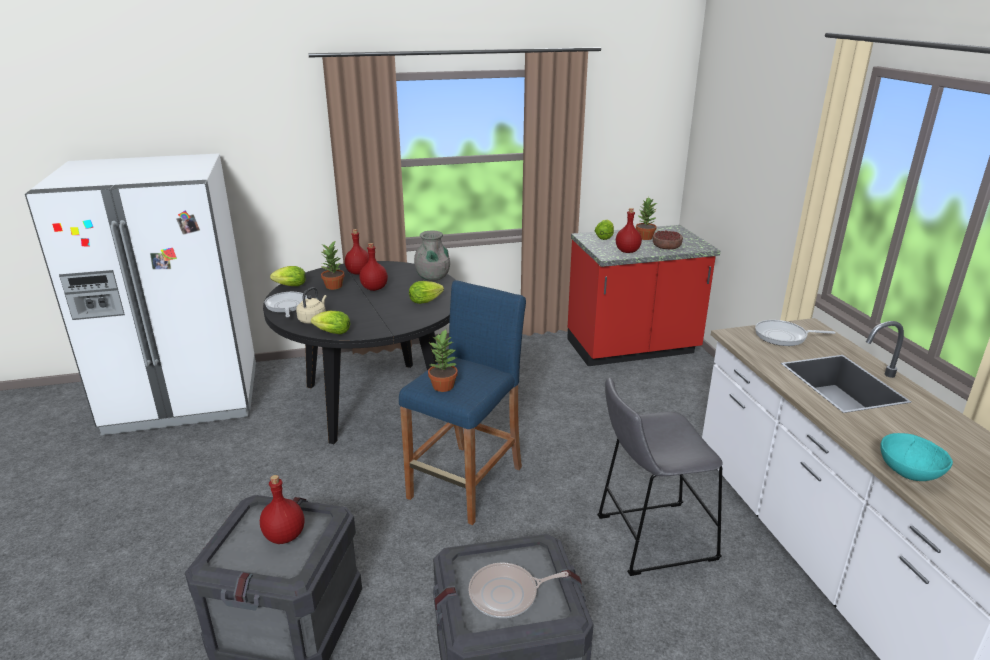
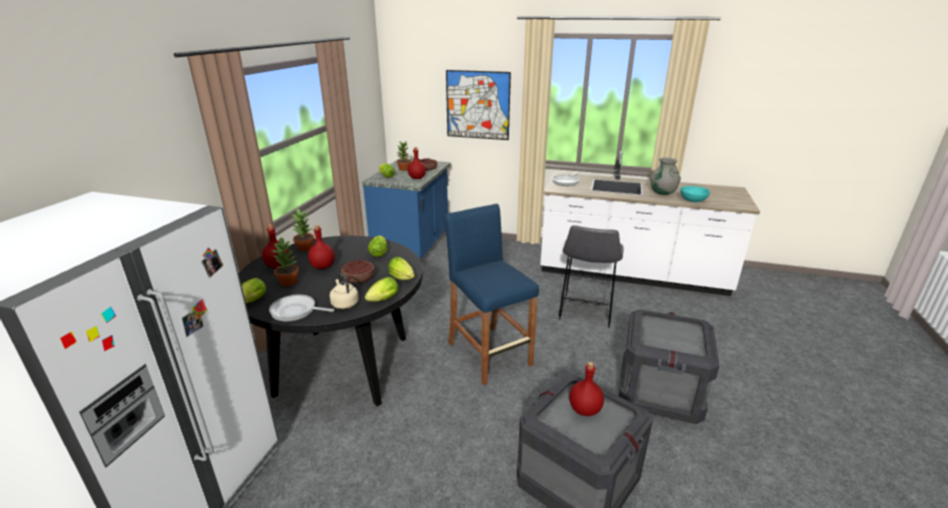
camera: 60 degrees left, 0 degrees up
grey vase [414,231,450,281] -> grey vase moved to [651,158,681,195]
potted plant [428,330,458,392] -> potted plant moved to [292,209,314,251]
frying pan [468,563,569,618] -> none
red counter [567,225,720,366] -> blue counter [362,158,450,259]
none -> bowl [341,260,375,283]
none -> lettuce [388,257,414,280]
none -> picture [446,70,511,140]

